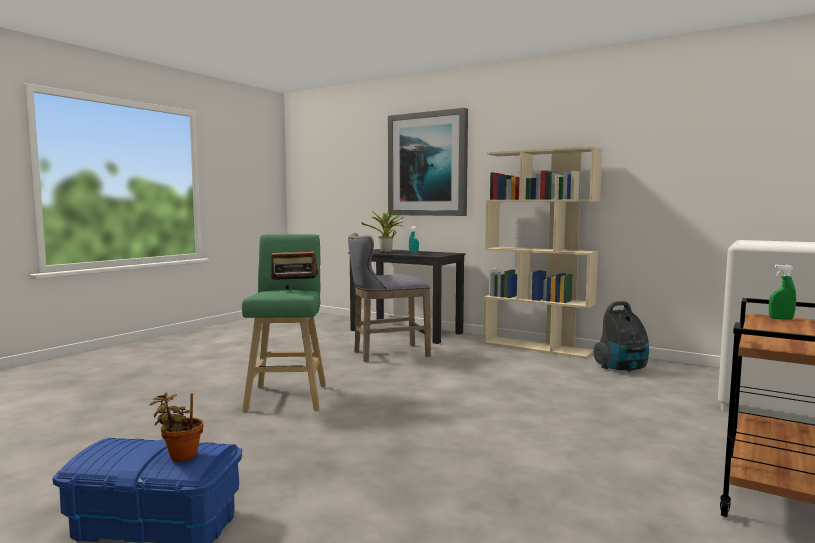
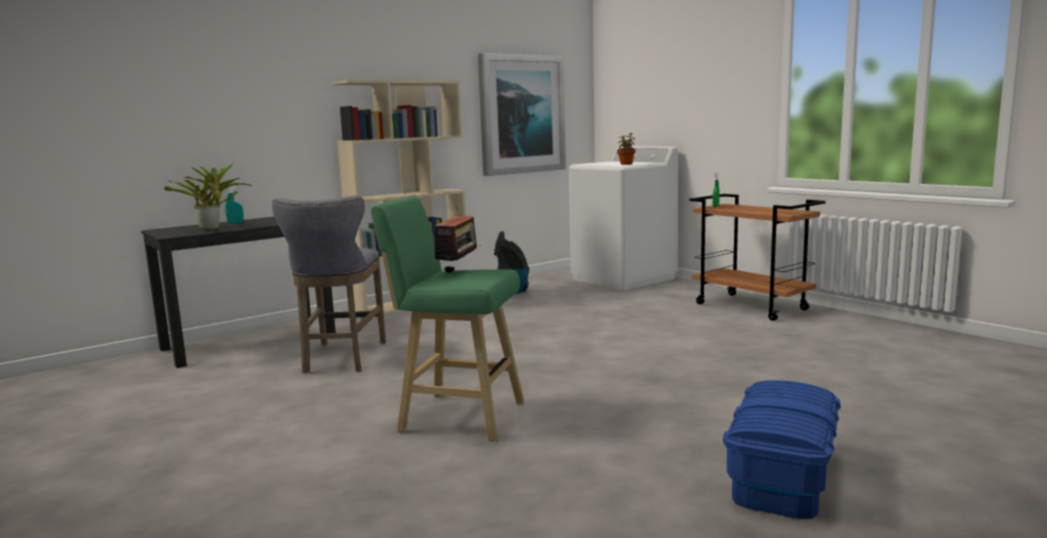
camera: 70 degrees left, 5 degrees up
potted plant [150,392,203,462] -> potted plant moved to [617,133,636,165]
picture [388,108,468,216] -> picture moved to [478,53,566,176]

